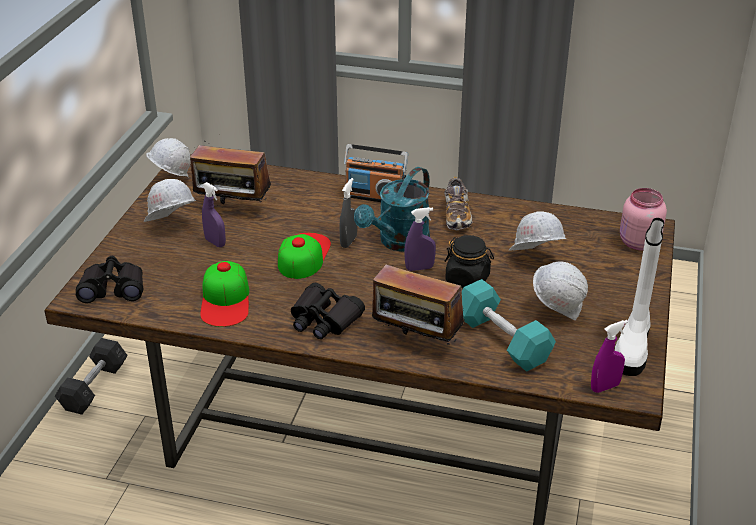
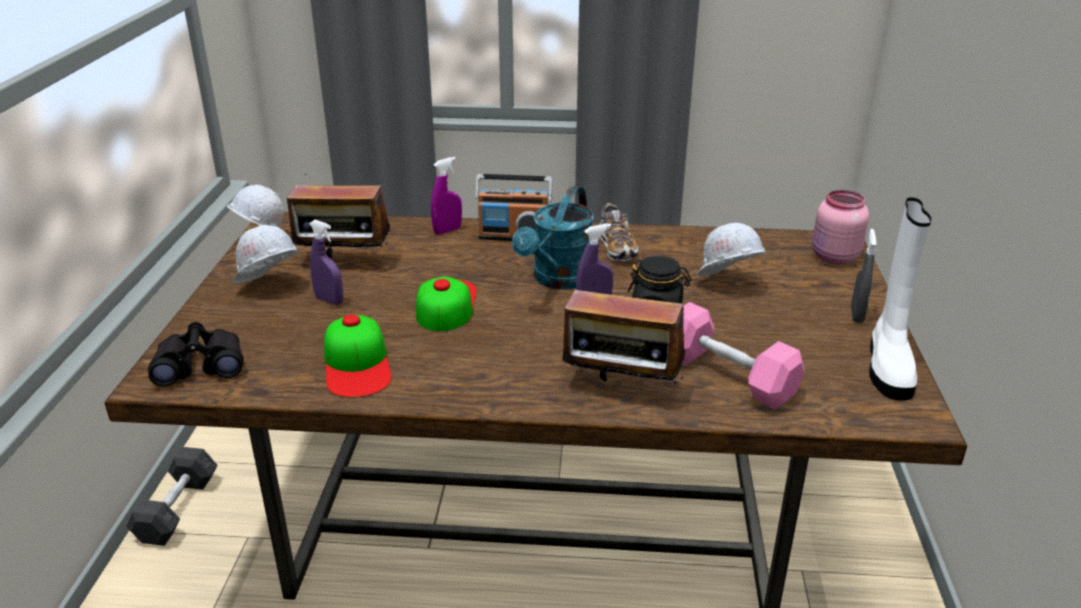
camera: 10 degrees left, 5 degrees down
black binoculars [291,283,365,339] -> none
grey spray bottle [339,178,357,248] -> grey spray bottle moved to [851,229,877,323]
turquoise dumbbell [462,279,556,372] -> pink dumbbell [682,302,805,409]
white hard hat [533,262,588,320] -> none
purple spray bottle [591,320,628,393] -> purple spray bottle moved to [431,157,462,235]

